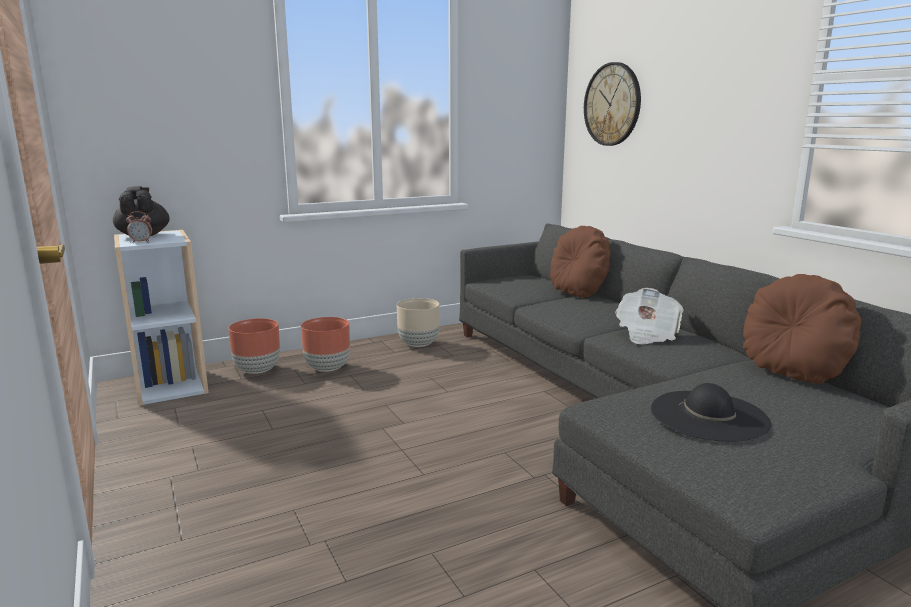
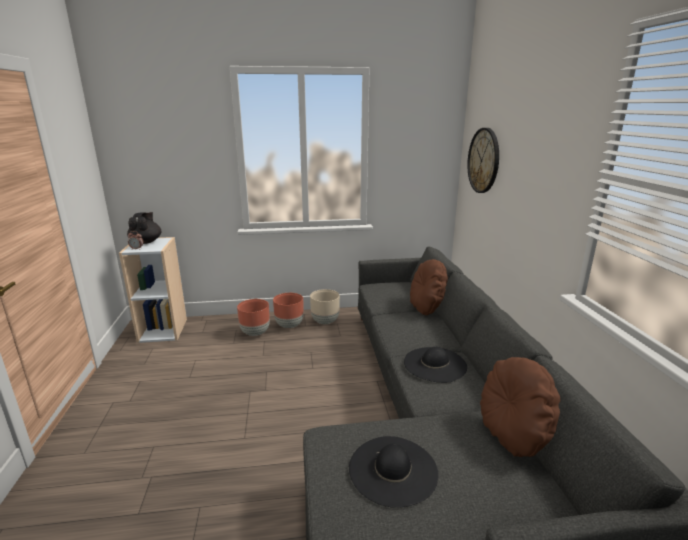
camera: 20 degrees right, 5 degrees up
brown planter [228,318,280,374] -> brown planter moved to [273,293,304,328]
newspaper [615,288,684,344] -> black hat [404,347,467,383]

